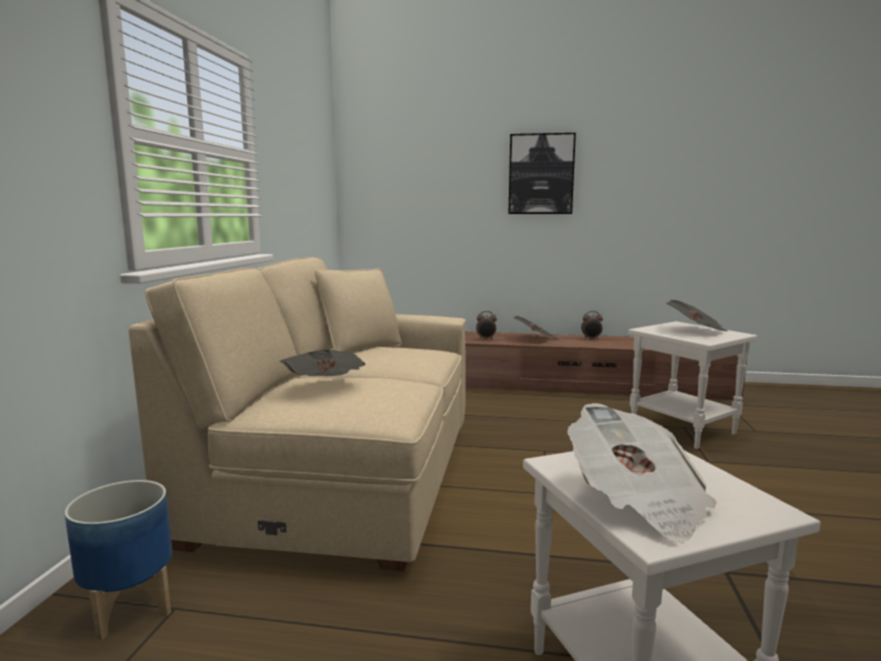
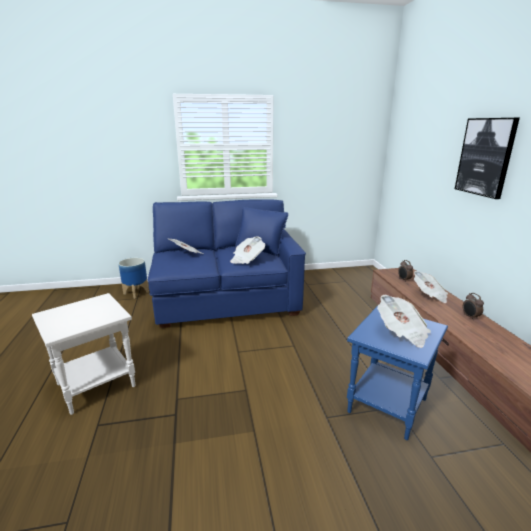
camera: 70 degrees right, 10 degrees up
beige sofa [129,257,466,571] -> blue sofa [148,199,306,328]
newspaper [567,403,717,544] -> newspaper moved to [230,236,265,264]
white side table [628,321,758,449] -> blue side table [347,307,448,440]

